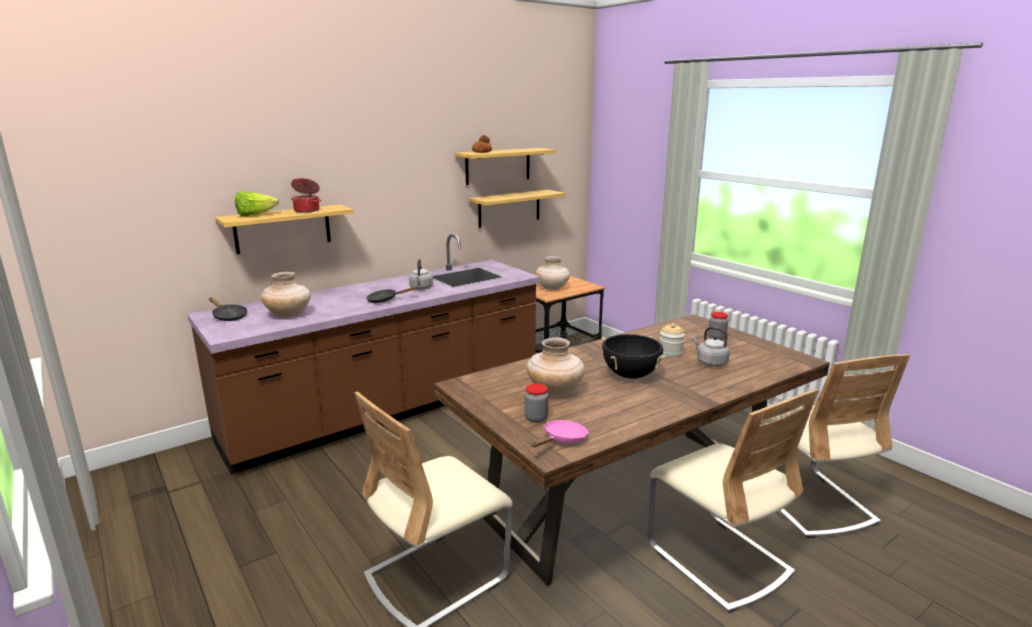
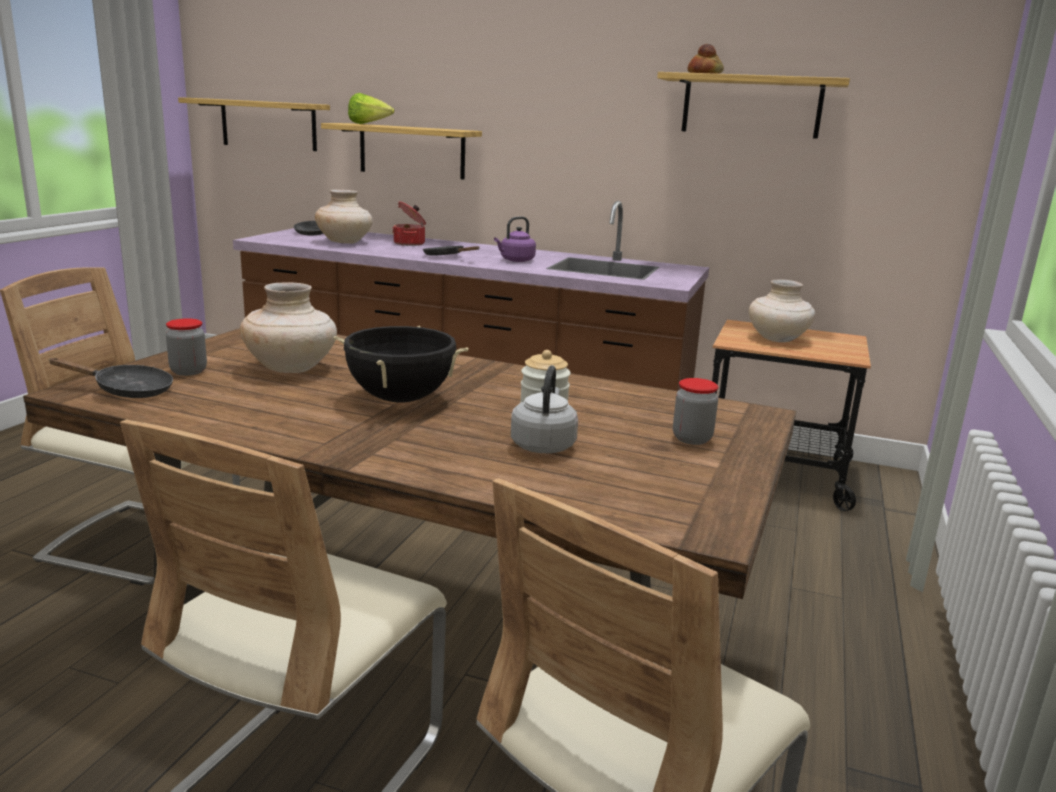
camera: 55 degrees right, 0 degrees up
cooking pot [291,178,321,213] -> cooking pot moved to [392,201,426,246]
grey kettle [409,259,433,290] -> purple kettle [494,216,536,262]
shelf [468,190,566,228] -> shelf moved to [178,97,330,151]
pink frying pan [531,420,589,447] -> black frying pan [48,358,173,398]

